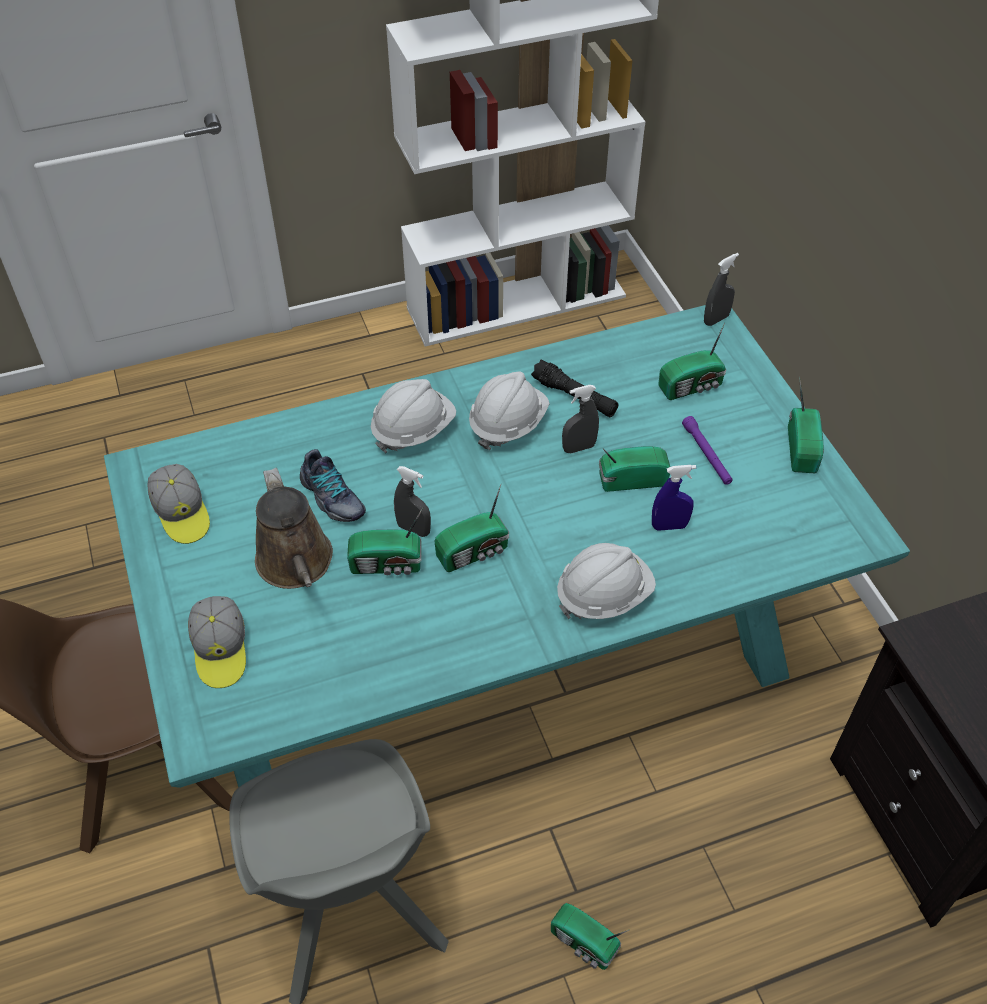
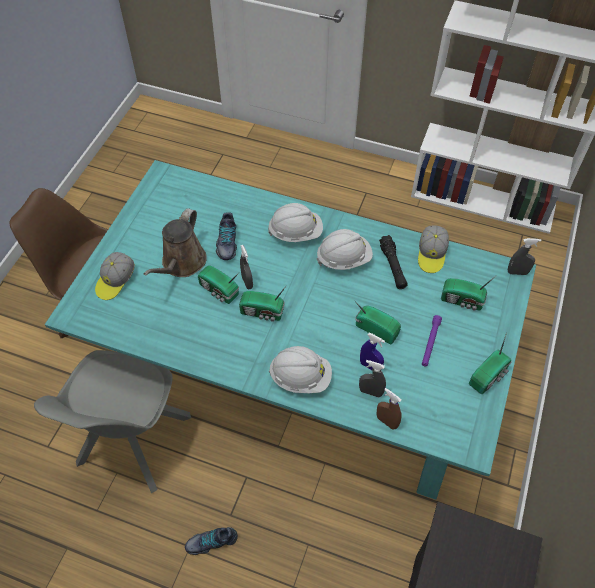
camera: 40 degrees right, 5 degrees up
cap [148,464,210,544] -> cap moved to [418,225,449,273]
radio [551,903,629,970] -> shoe [185,527,238,555]
grey spray bottle [562,385,599,453] -> grey spray bottle moved to [359,360,386,397]
none -> brown spray bottle [376,388,402,430]

